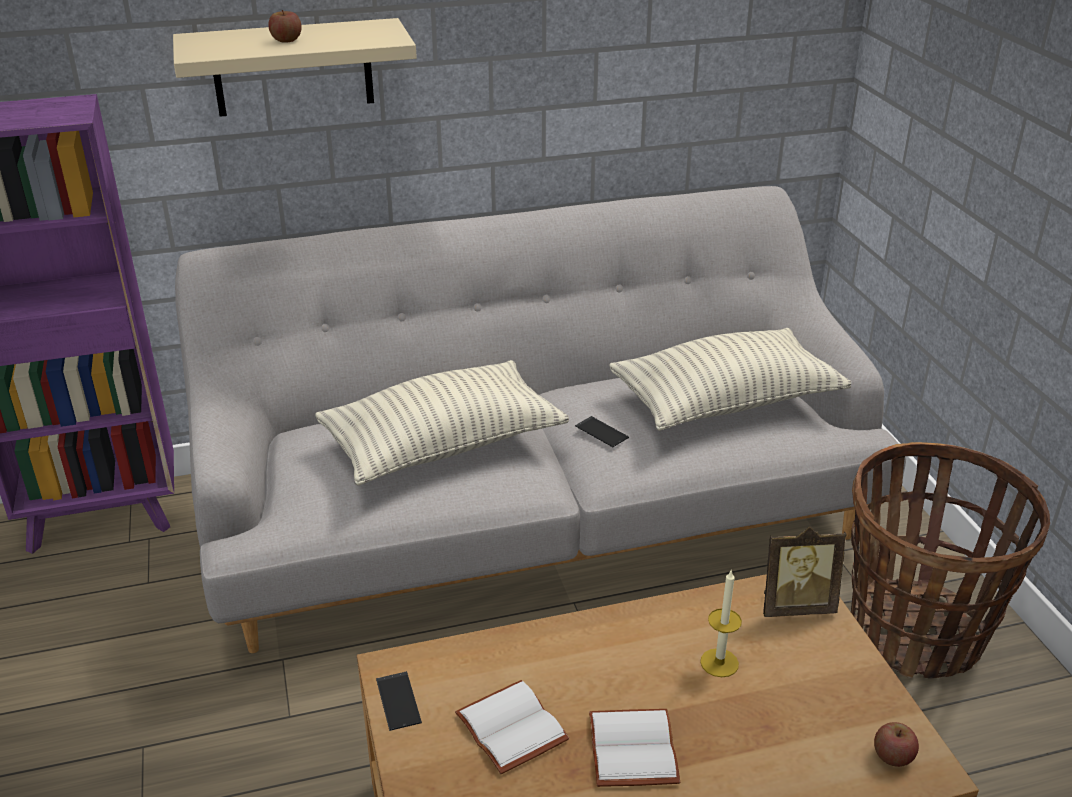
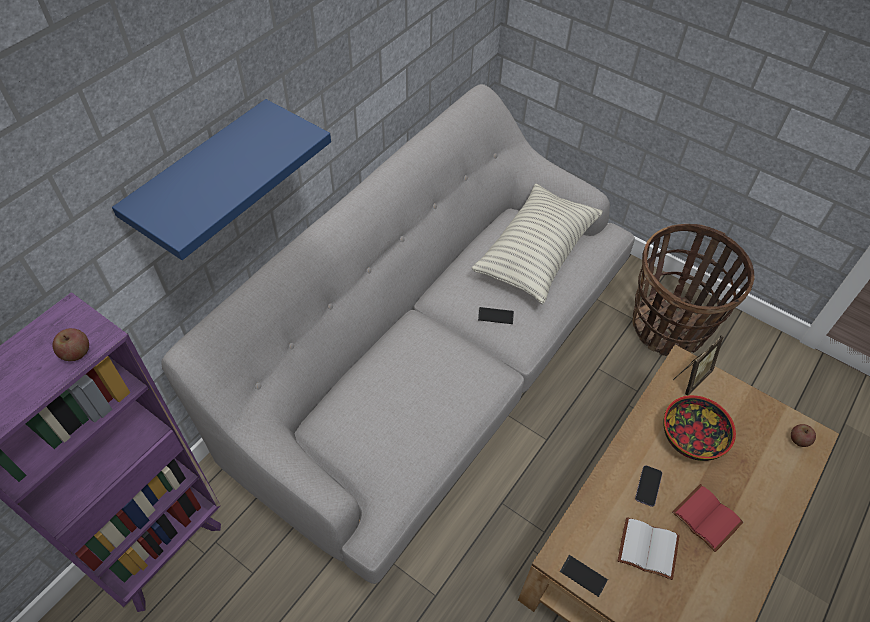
camera: 40 degrees left, 20 degrees up
beige shelf [173,18,417,117] -> blue shelf [112,99,331,260]
apple [268,10,302,43] -> apple moved to [52,328,89,361]
pillow [315,360,569,486] -> none
white book [589,709,680,787] -> red book [672,484,743,552]
candle [700,569,742,677] -> bowl [663,395,736,461]
none -> phone [635,465,662,507]

